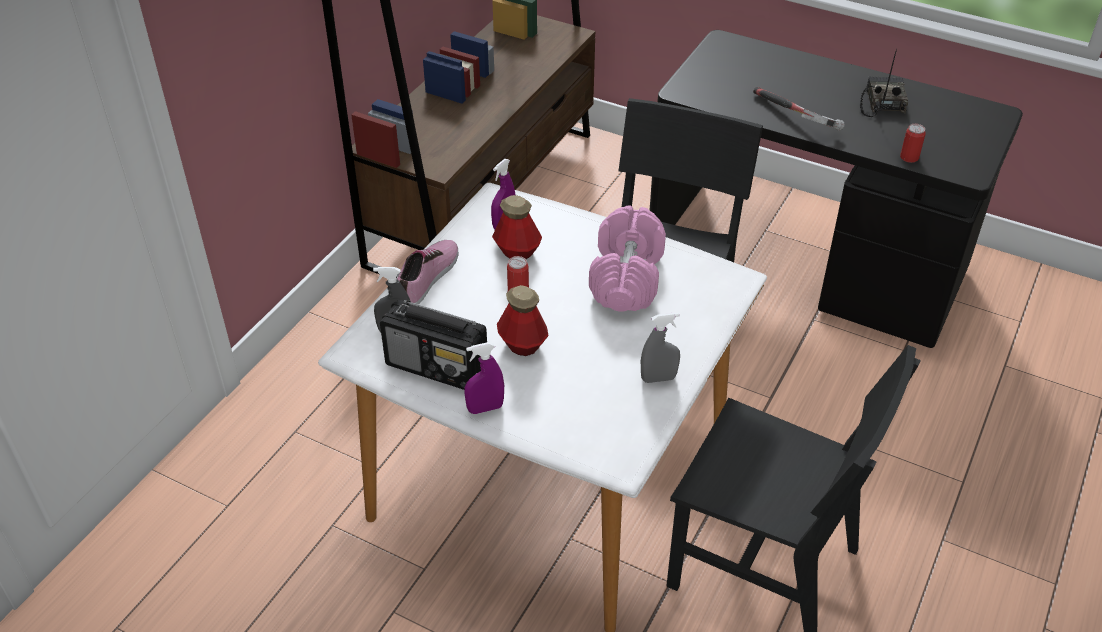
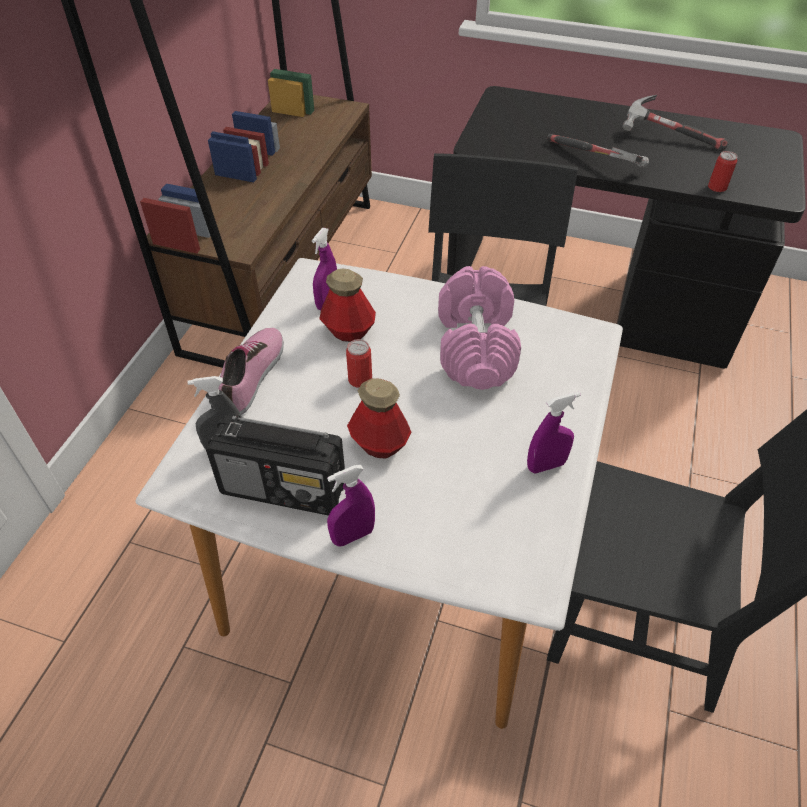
camera: 10 degrees left, 5 degrees up
grey spray bottle [641,313,680,383] -> purple spray bottle [527,392,580,473]
radio [860,48,908,117] -> hammer [622,95,729,151]

